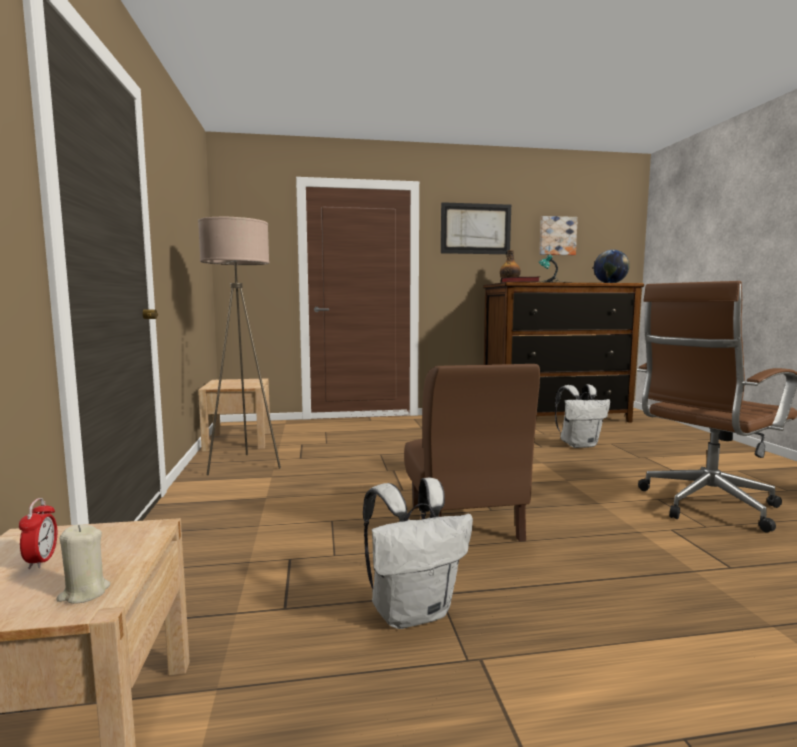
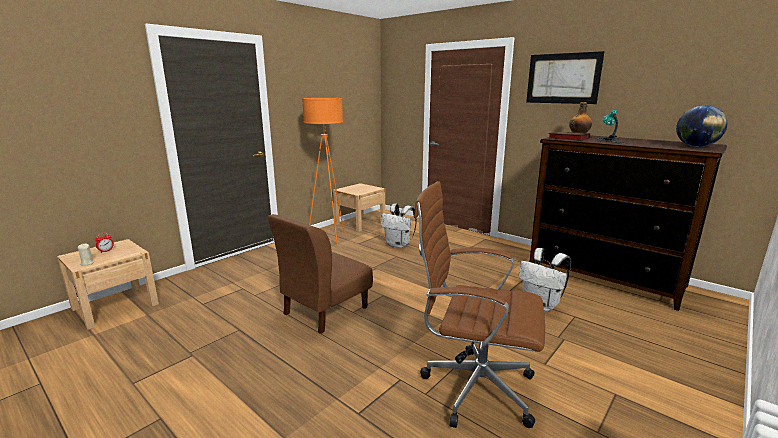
camera: 50 degrees right, 10 degrees up
beige floor lamp [198,217,281,475] -> orange floor lamp [302,98,345,246]
white backpack [363,478,473,629] -> white backpack moved to [381,204,417,248]
picture [539,216,578,255] -> none

